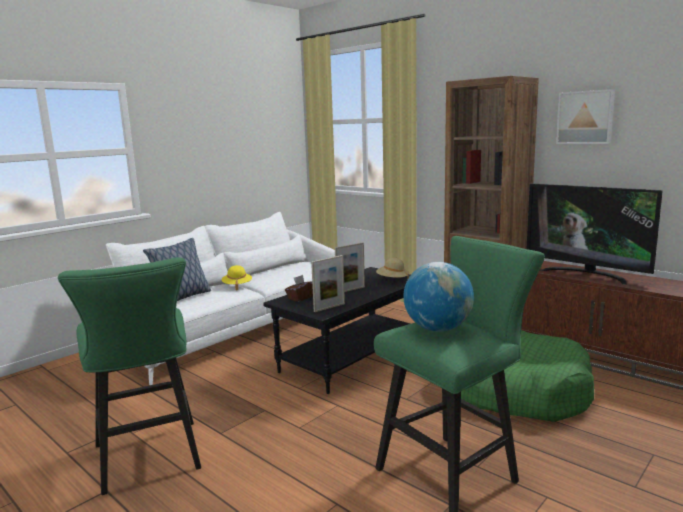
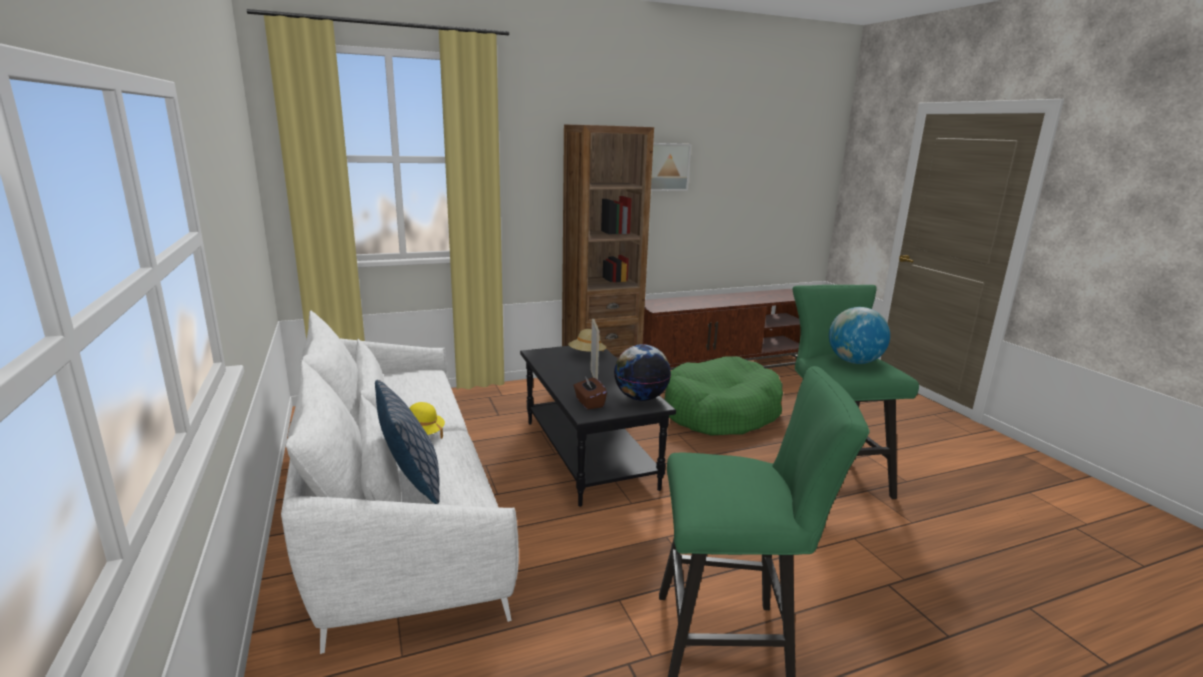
camera: 65 degrees left, 5 degrees up
picture frame [311,255,345,312] -> globe [614,344,671,401]
television [527,184,663,285] -> none

